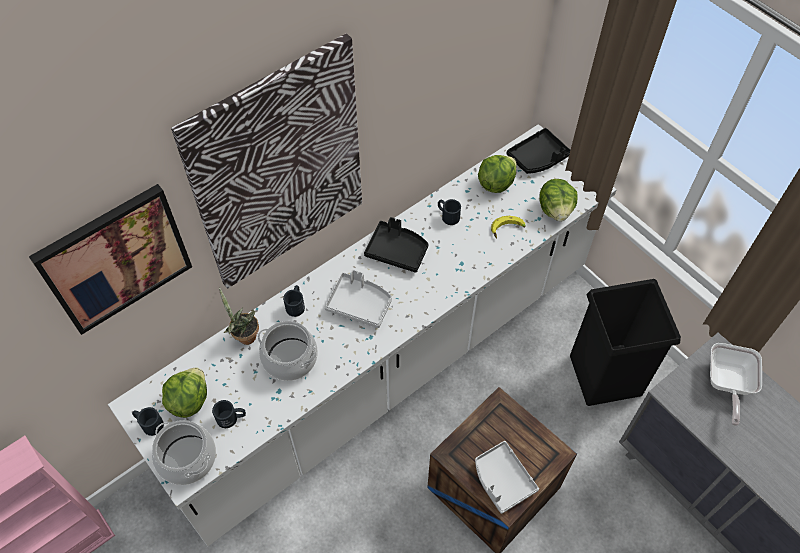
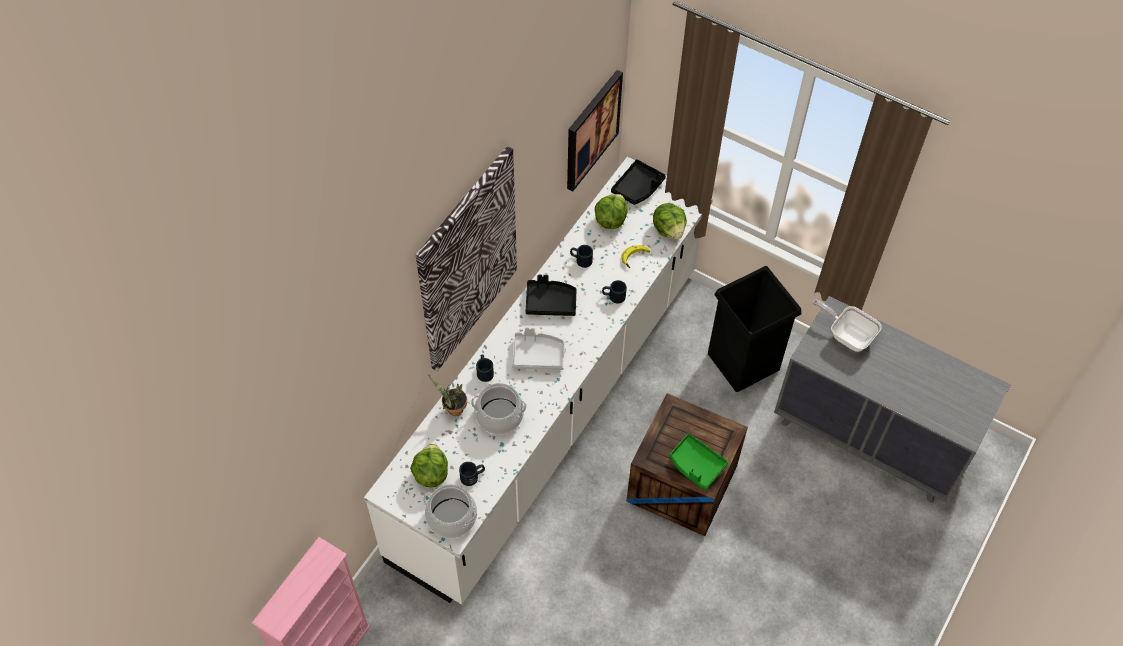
camera: 20 degrees left, 0 degrees up
picture [29,184,192,335] -> picture moved to [567,70,623,192]
black mug [132,407,164,436] -> black mug moved to [602,280,627,303]
grey tray [475,441,539,514] -> green tray [670,433,728,490]
frying pan [710,343,762,426] -> frying pan turned 135 degrees clockwise [812,300,882,352]

